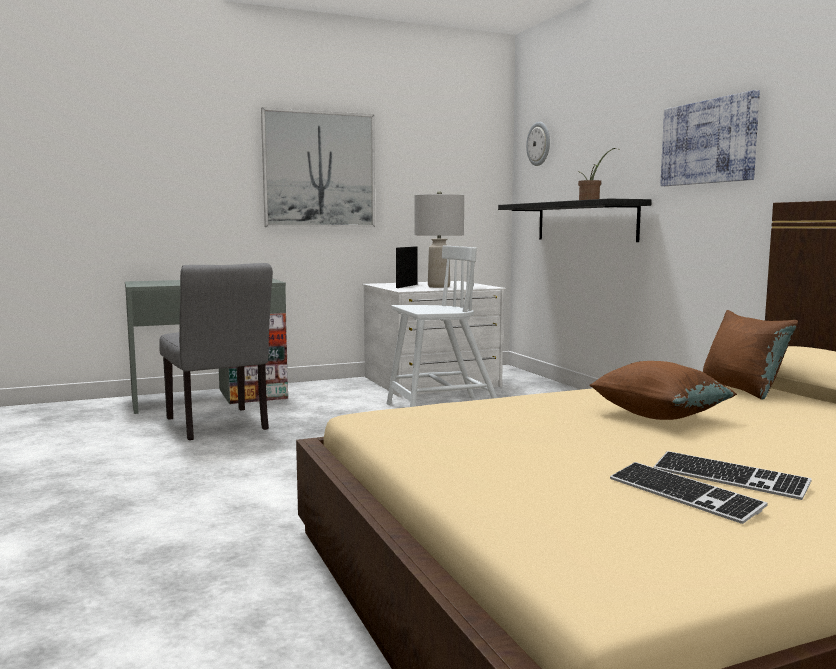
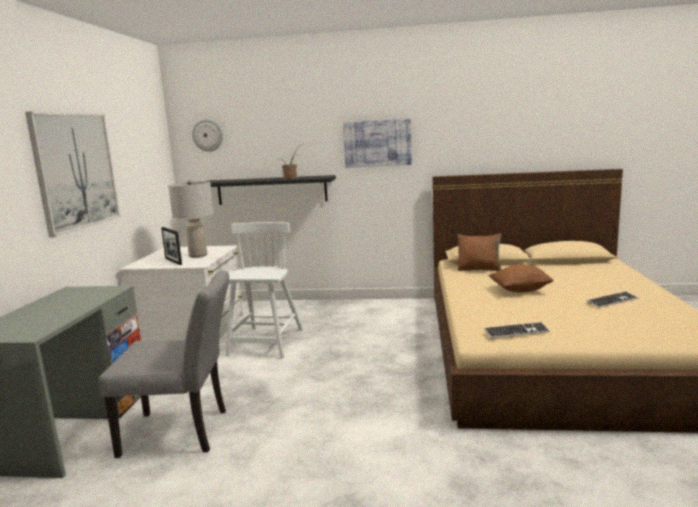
camera: 60 degrees left, 5 degrees up
keyboard [610,462,768,524] -> keyboard moved to [484,322,550,338]

